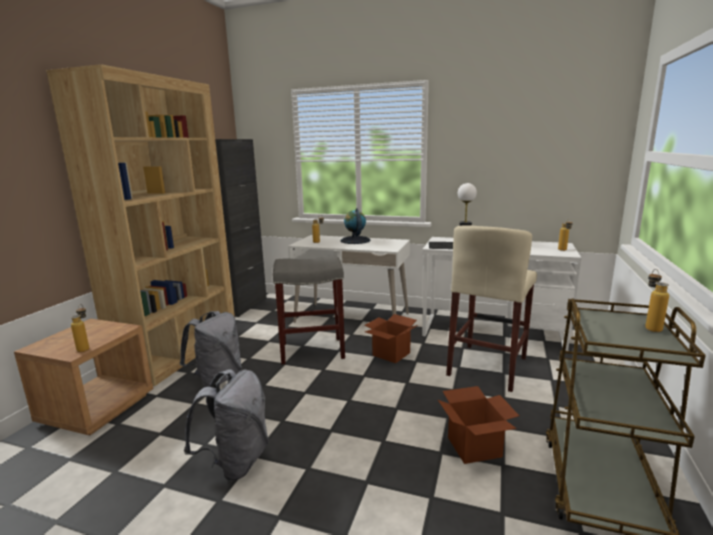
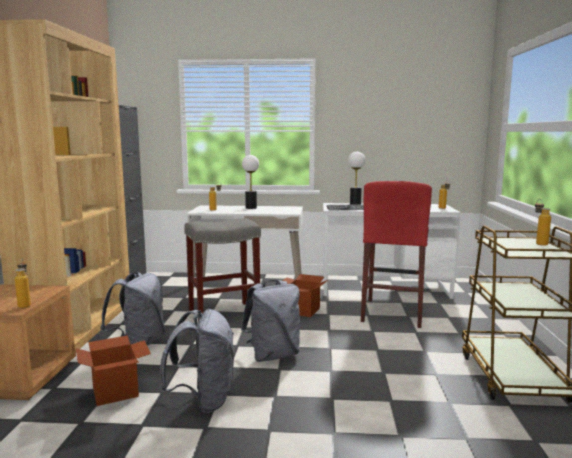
camera: 15 degrees left, 5 degrees down
globe [340,208,371,244] -> table lamp [242,155,259,209]
cardboard box [438,386,519,464] -> cardboard box moved to [76,335,151,406]
beige stool [446,225,537,392] -> red stool [361,181,432,328]
none -> grey backpack [241,280,300,362]

